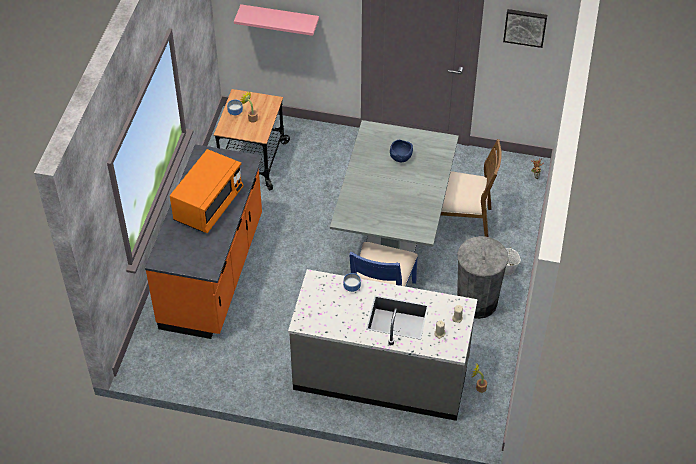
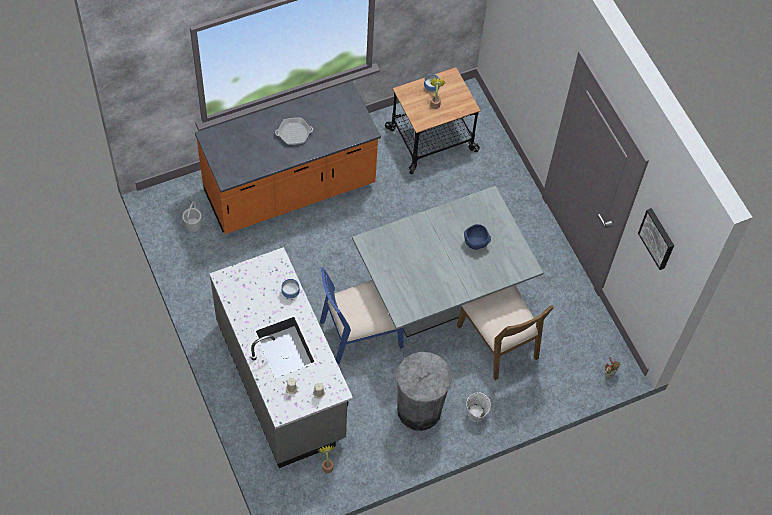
camera: 50 degrees right, 10 degrees up
orange microwave [170,149,243,233] -> frying pan [275,117,313,145]
pink shelf [234,4,319,36] -> none
none -> white bucket [182,201,201,232]

